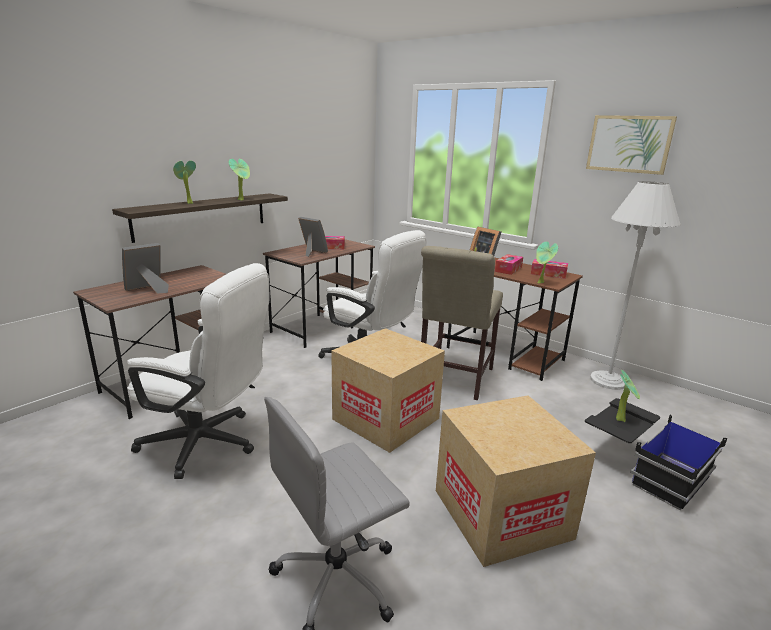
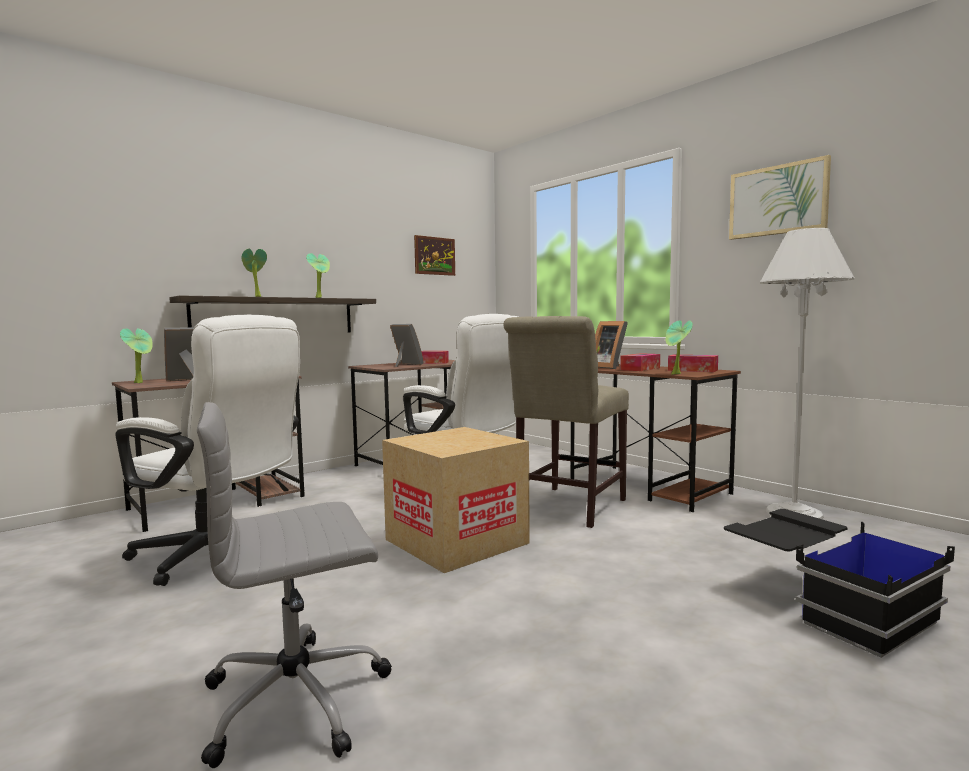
camera: 10 degrees right, 15 degrees down
cardboard box [436,395,596,567] -> none
potted plant [616,370,640,422] -> potted plant moved to [120,328,152,383]
none -> picture [414,235,455,276]

